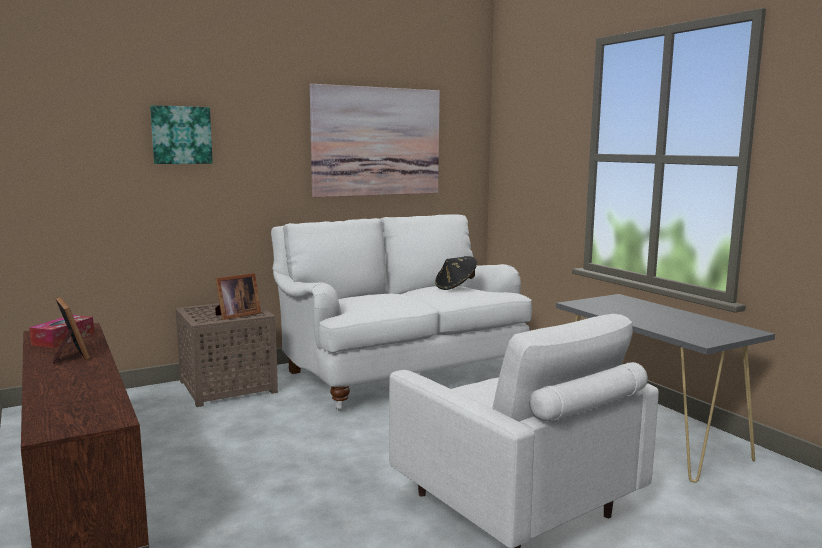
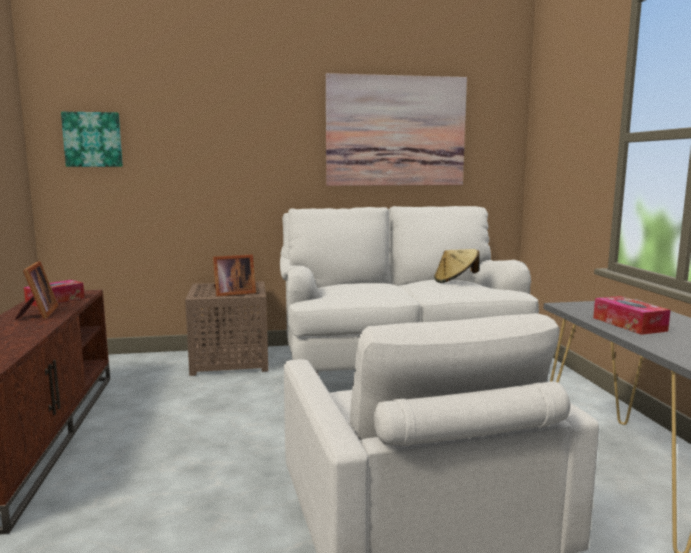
camera: 20 degrees right, 0 degrees up
picture [150,105,213,164] -> picture moved to [61,112,123,167]
black hat [435,256,477,290] -> beige hat [434,249,479,283]
none -> tissue box [593,296,671,335]

